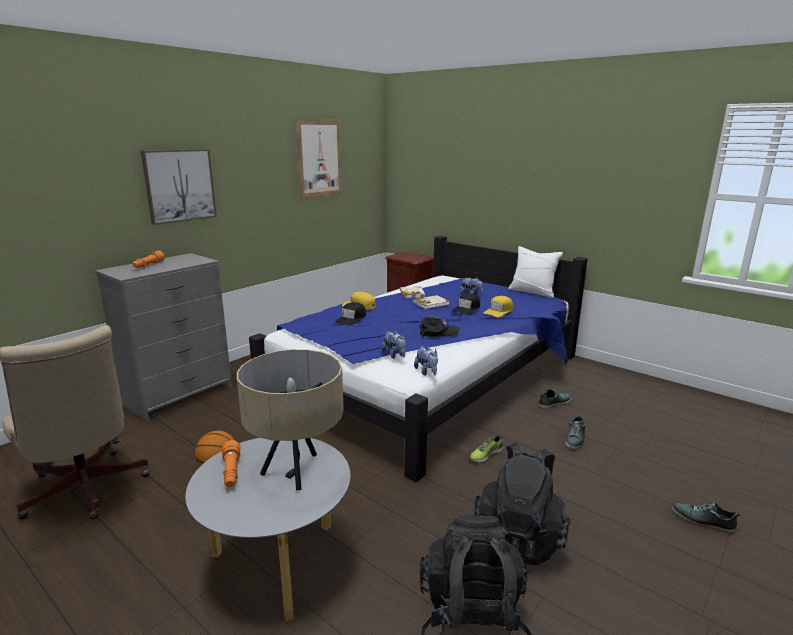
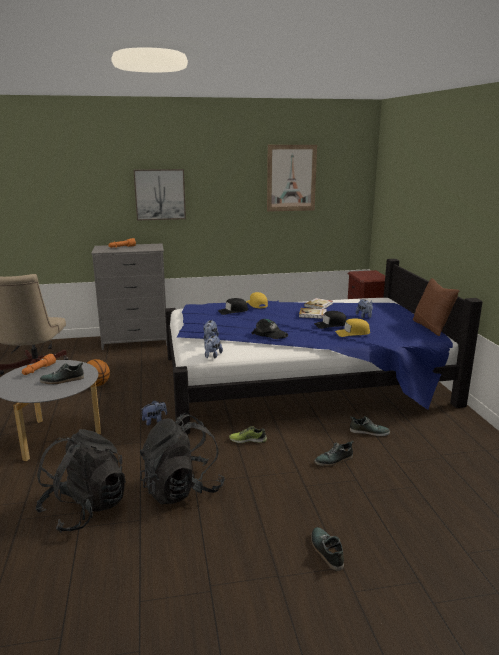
camera: 40 degrees right, 0 degrees up
beige table lamp [237,349,344,491] -> shoe [40,362,84,384]
white pillow [508,246,563,298] -> brown pillow [413,278,460,336]
none -> plush toy [140,400,167,425]

